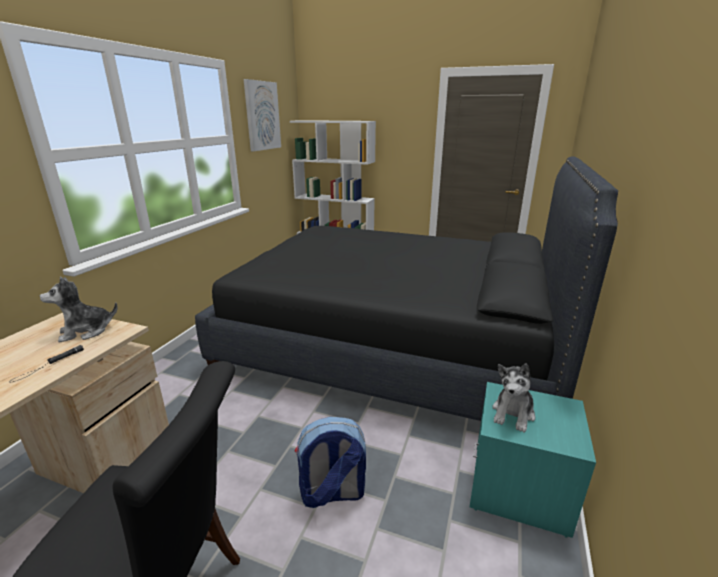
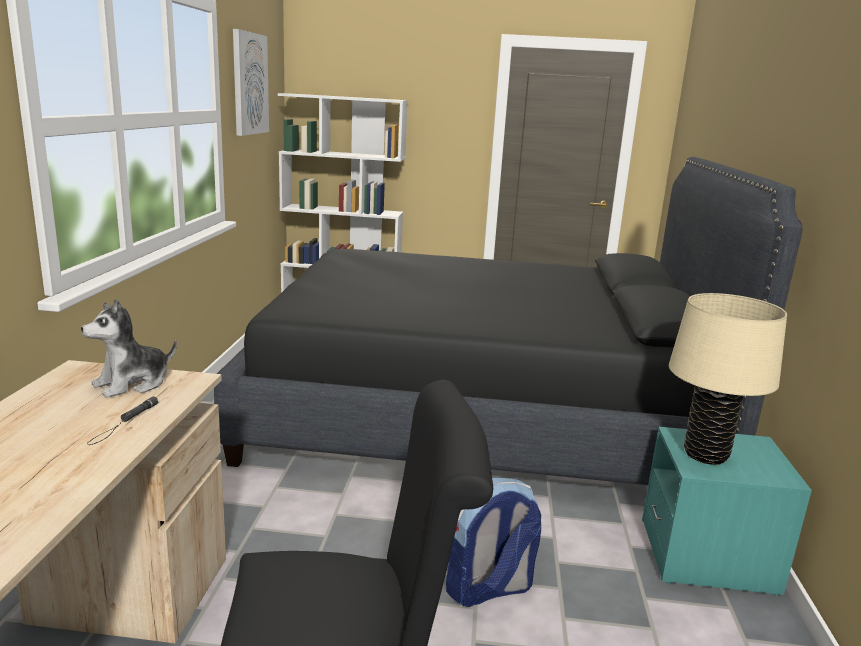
camera: 15 degrees left, 5 degrees down
plush toy [492,364,535,433] -> beige table lamp [669,293,787,465]

